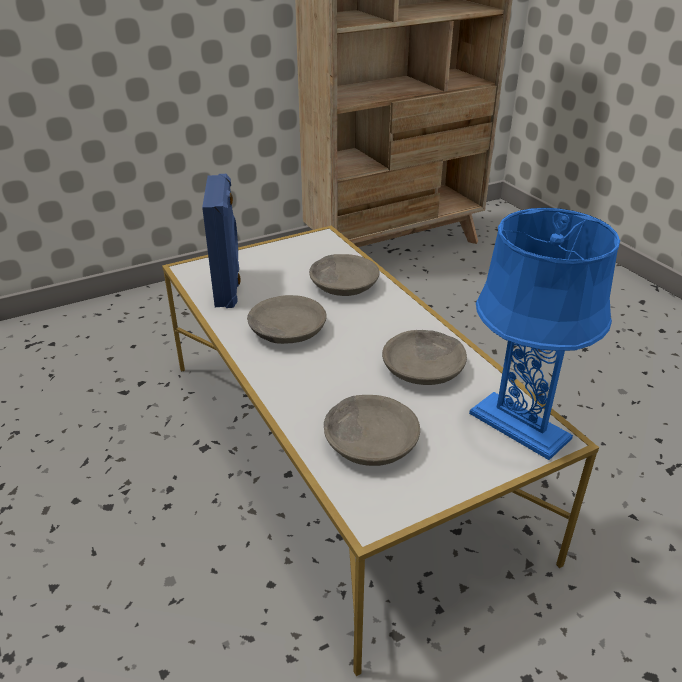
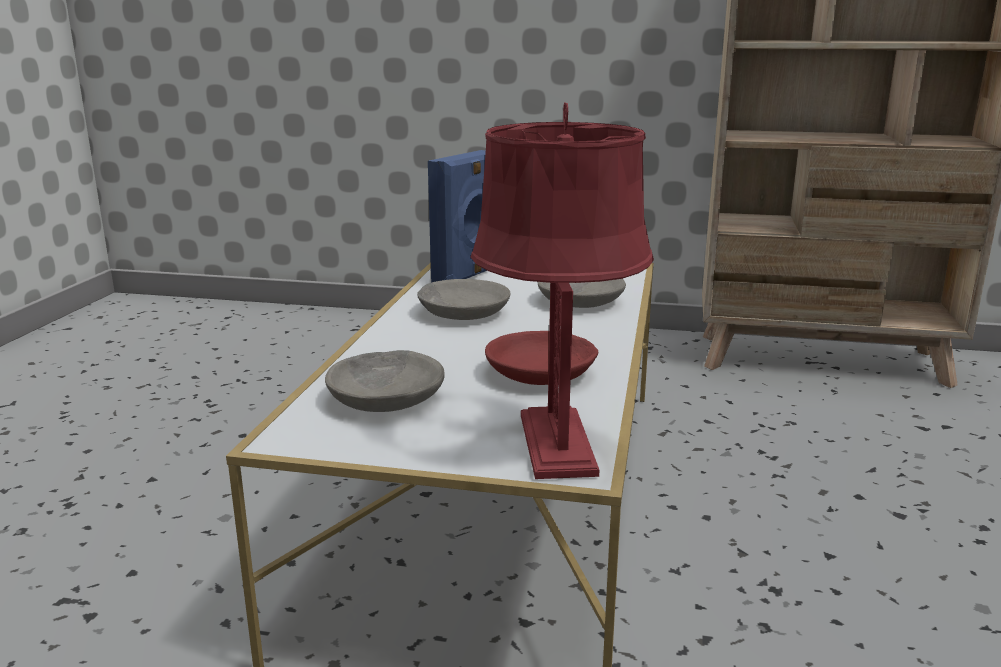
camera: 40 degrees right, 15 degrees down
grey bowl [382,330,467,385] -> red bowl [485,331,598,385]
blue table lamp [469,208,620,460] -> red table lamp [471,102,654,479]

